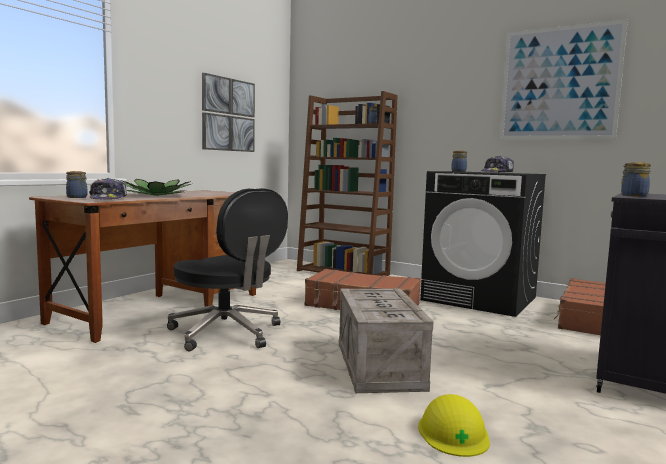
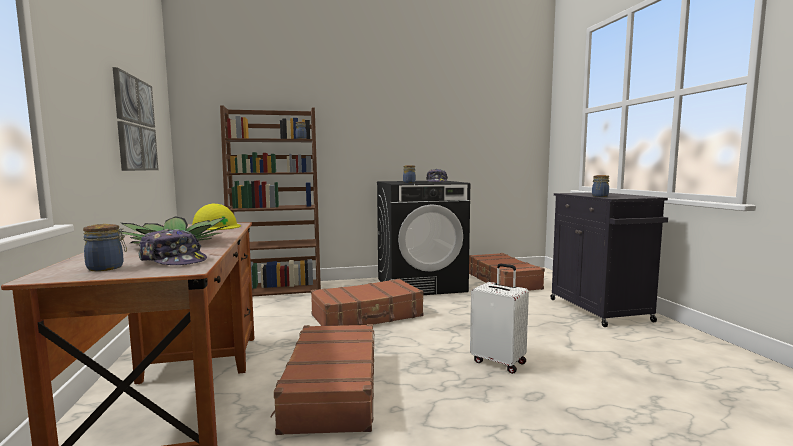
camera: 45 degrees left, 0 degrees up
black office chair [167,188,288,351] -> brown suitcase [271,324,374,435]
crate [339,288,433,393] -> white suitcase [470,263,529,374]
yellow hard hat [418,394,490,457] -> yellow hard hat moved to [192,204,241,230]
picture [500,19,628,139] -> none

